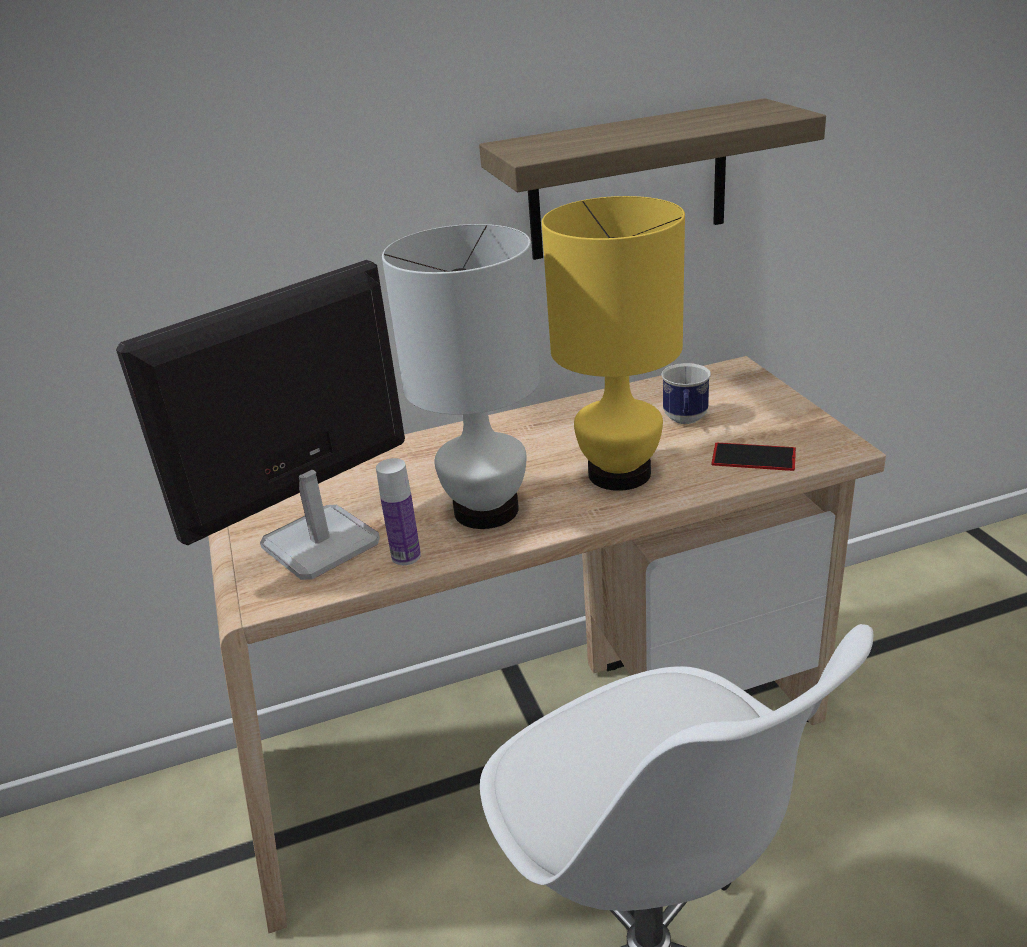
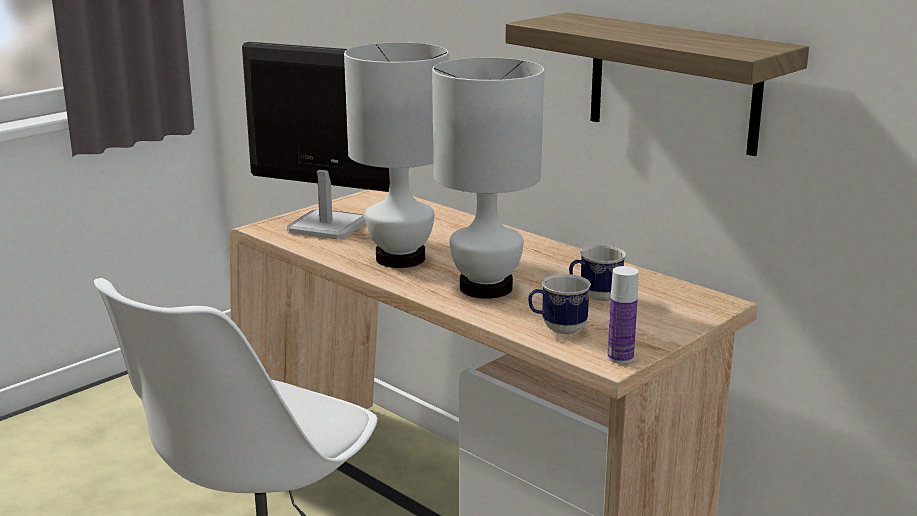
camera: 60 degrees right, 10 degrees down
bottle [376,458,421,565] -> bottle moved to [607,266,639,364]
yellow table lamp [542,196,685,491] -> white table lamp [432,58,544,299]
phone [711,443,796,471] -> mug [528,274,591,335]

